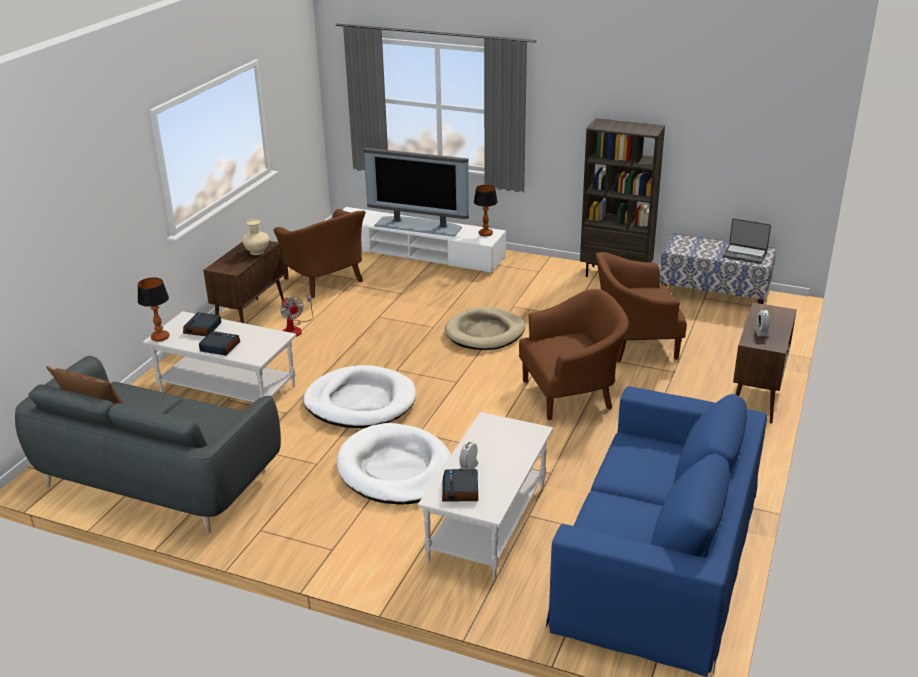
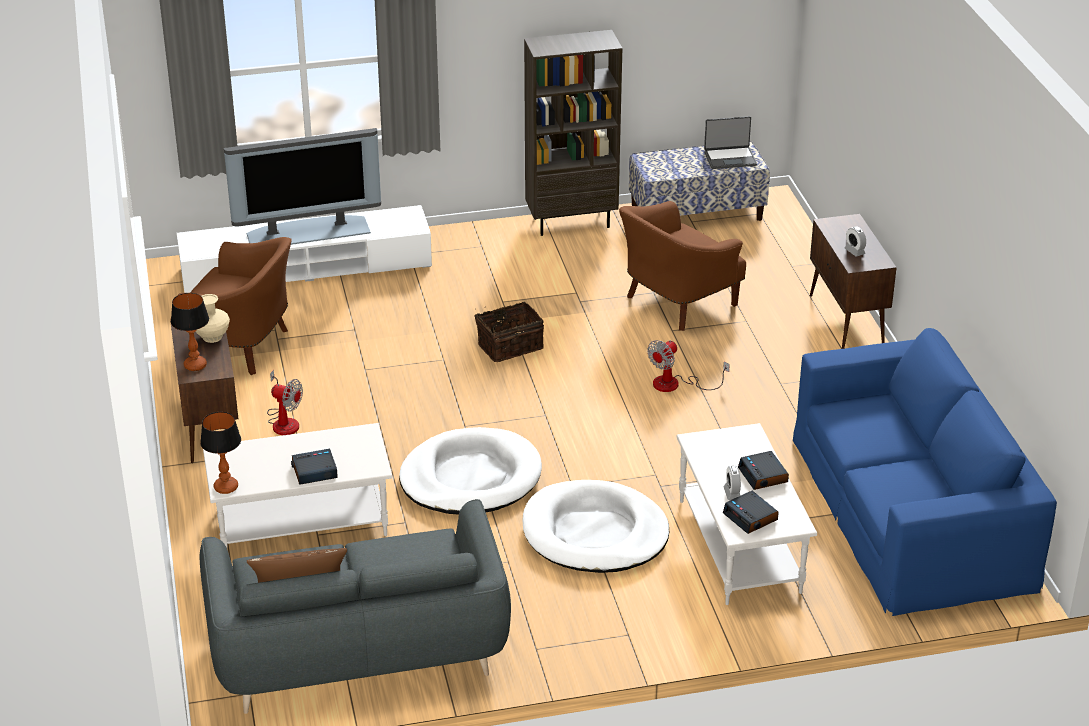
camera: 35 degrees left, 5 degrees up
alarm clock [183,312,221,336] -> alarm clock moved to [738,451,789,490]
beige dog bed [444,307,525,350] -> basket [474,302,544,362]
table lamp [474,185,498,237] -> table lamp moved to [171,293,209,371]
brown armchair [519,289,629,420] -> fan [647,340,730,392]

